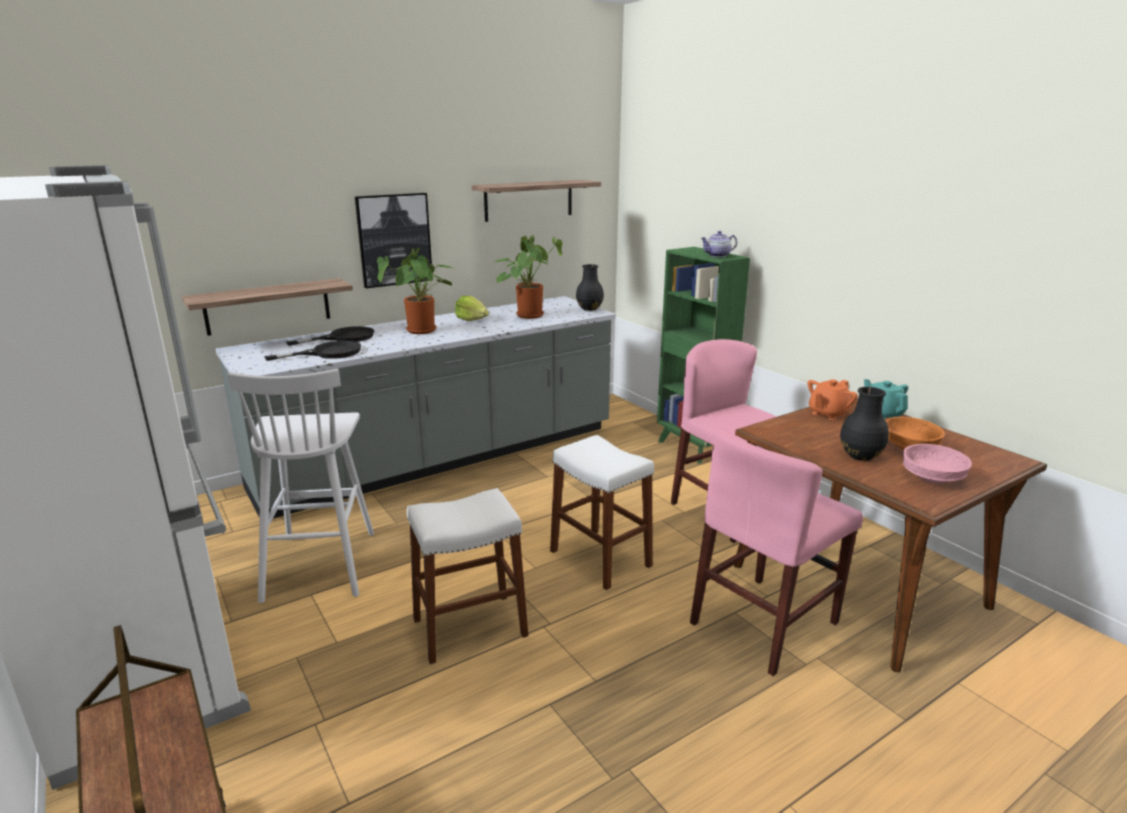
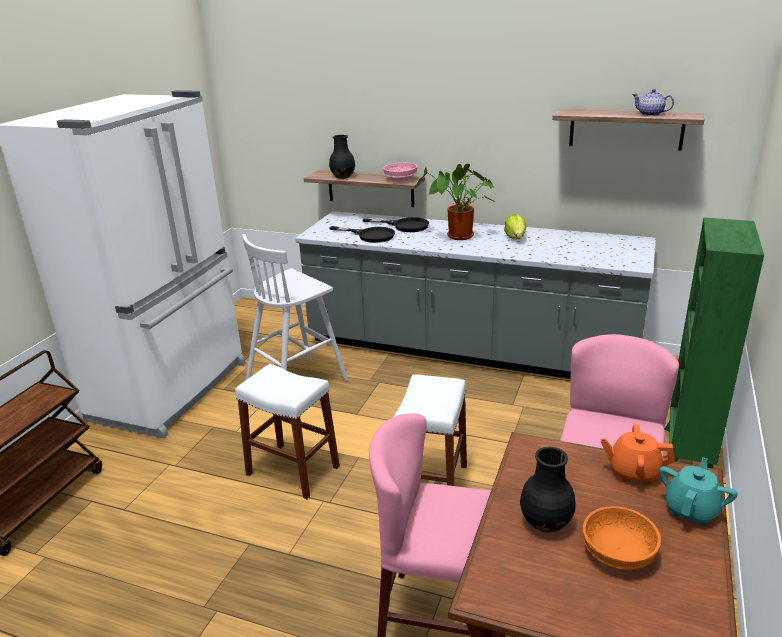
camera: 55 degrees right, 5 degrees up
picture [355,193,432,288] -> none
potted plant [495,235,563,319] -> none
black vase [576,264,604,311] -> black vase moved to [329,135,355,179]
teapot [701,231,737,257] -> teapot moved to [632,89,674,116]
pink bowl [903,444,972,484] -> pink bowl moved to [383,162,418,181]

